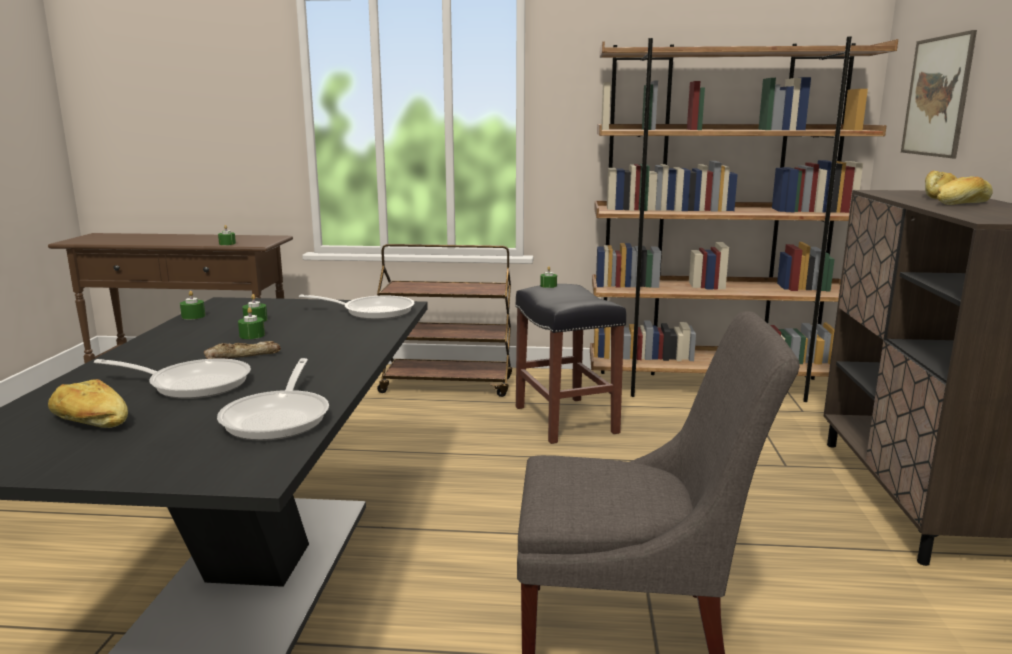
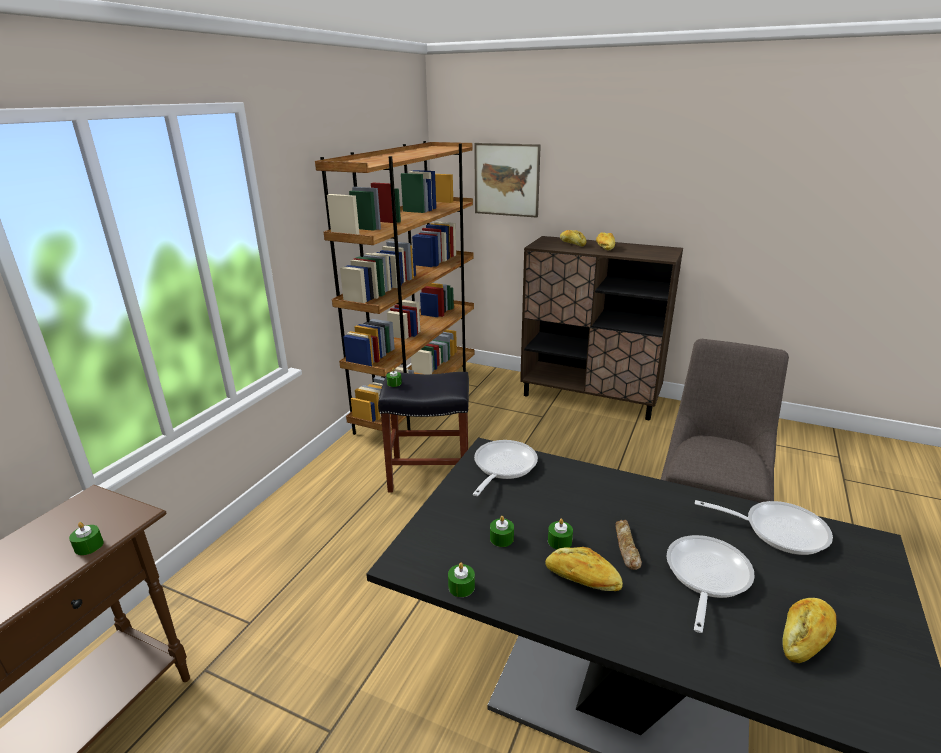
camera: 70 degrees left, 10 degrees up
brown cart [377,244,512,397] -> none
none -> bread [545,547,623,591]

